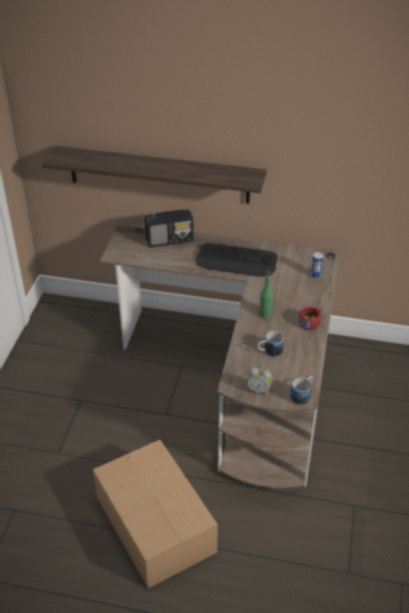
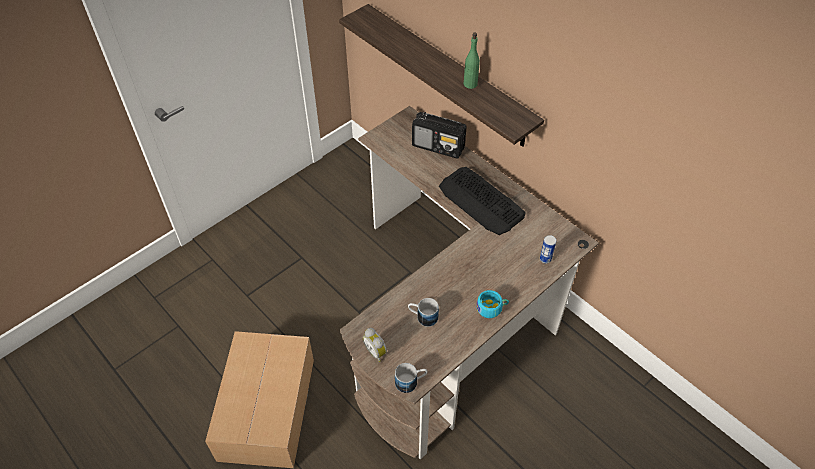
camera: 35 degrees right, 10 degrees up
green bottle [259,270,274,318] -> green bottle moved to [464,33,480,89]
red cup [298,307,321,330] -> turquoise cup [476,290,509,318]

